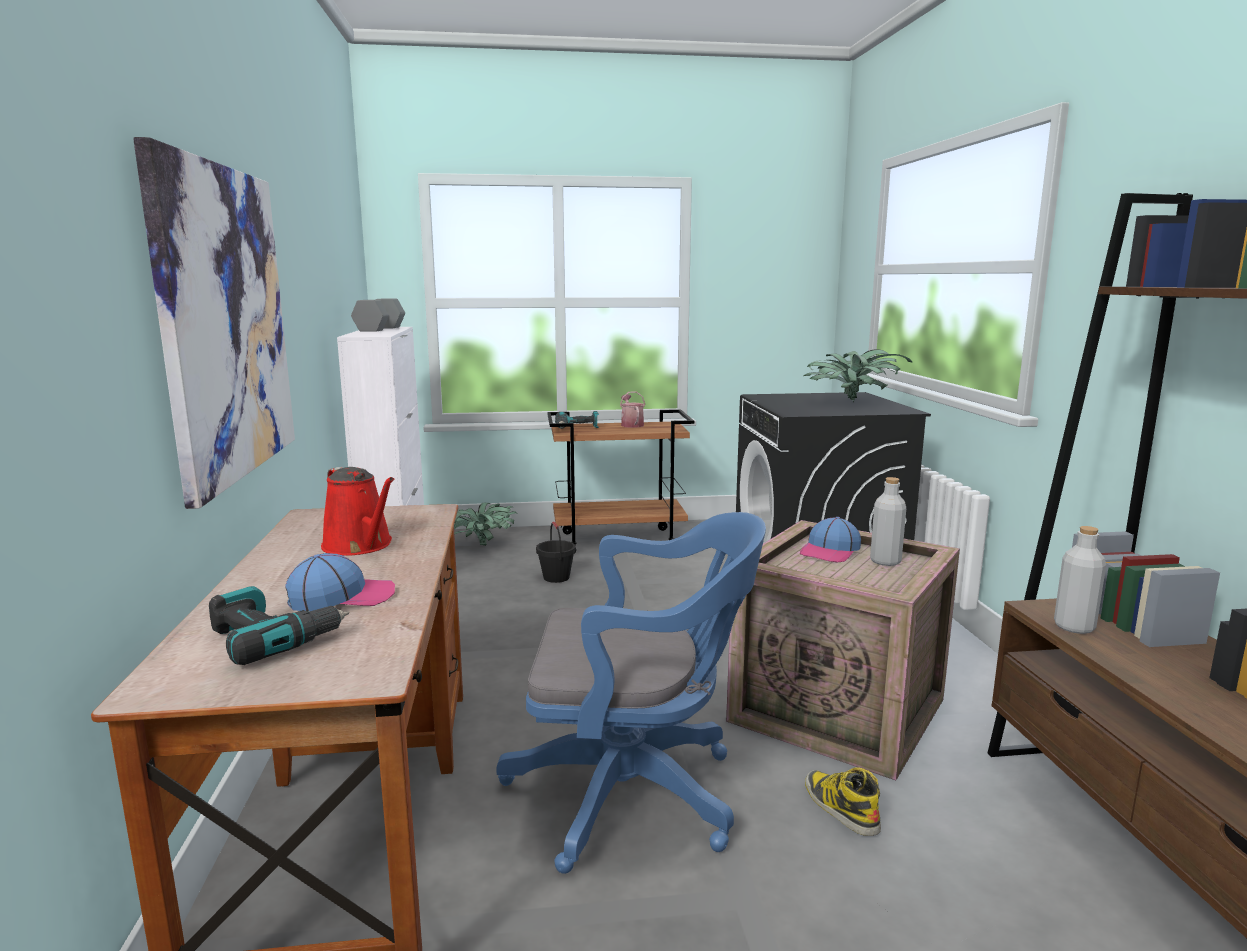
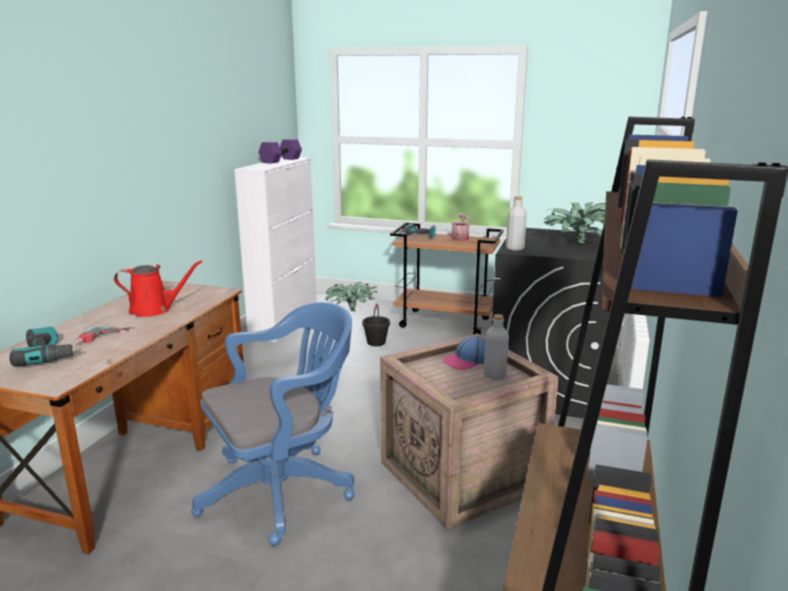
camera: 25 degrees right, 5 degrees up
picture [133,137,295,509] -> none
cap [285,553,395,612] -> power drill [75,326,134,345]
red watering can [321,467,394,556] -> red watering can turned 75 degrees counterclockwise [114,260,202,317]
grey dumbbell [351,298,405,332] -> purple dumbbell [258,139,302,164]
blue office chair [496,512,766,874] -> blue office chair turned 60 degrees counterclockwise [191,302,354,546]
boot [805,767,881,836] -> none
grey bottle [1054,526,1106,634] -> grey bottle moved to [506,196,527,251]

